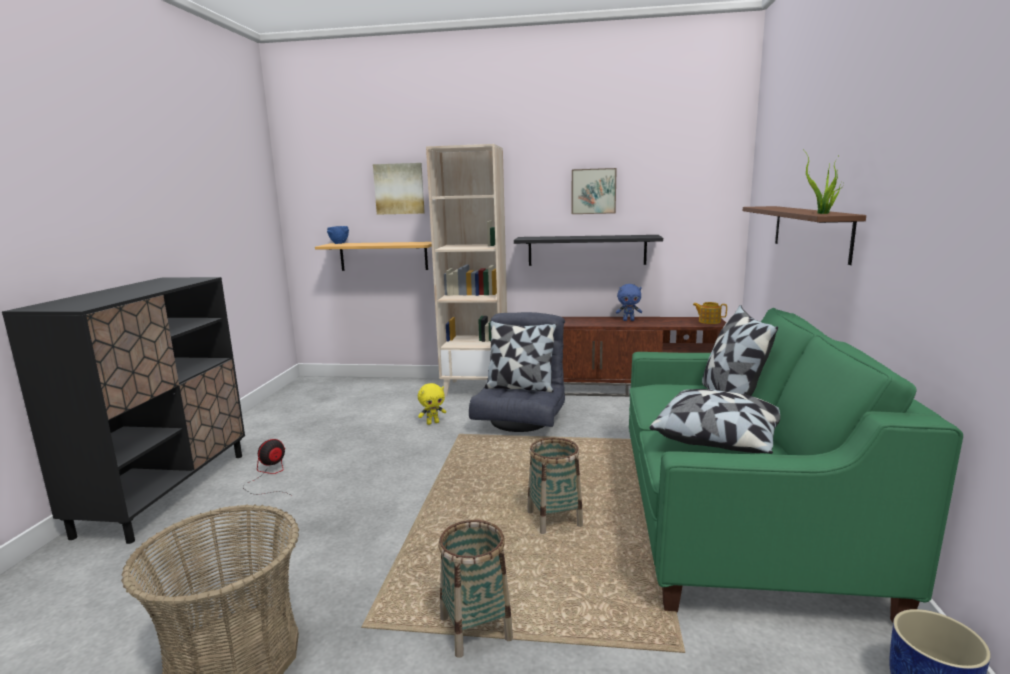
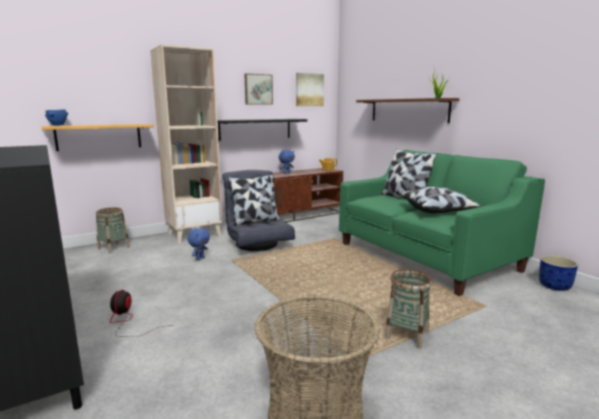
camera: 40 degrees left, 0 degrees up
picture [373,163,425,215] -> picture moved to [296,73,324,106]
yellow plush toy [418,383,446,425] -> blue plush toy [188,228,210,260]
basket [527,438,583,534] -> basket moved to [96,208,130,253]

